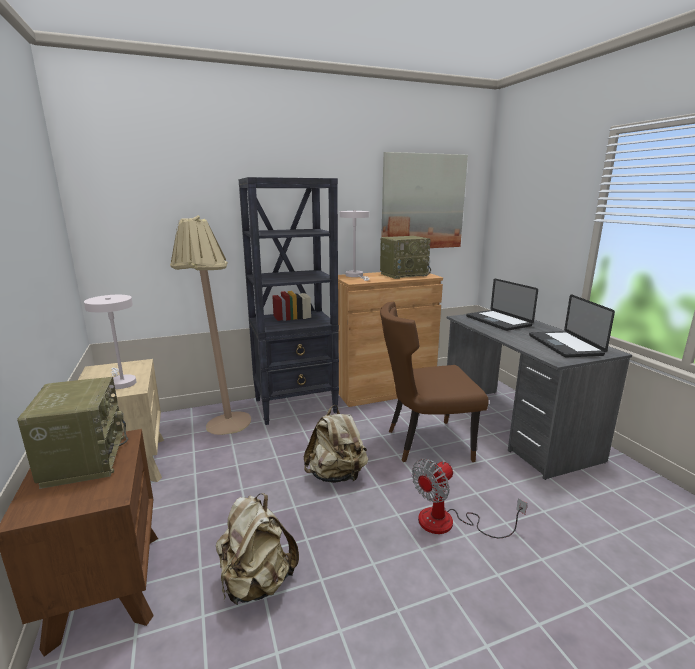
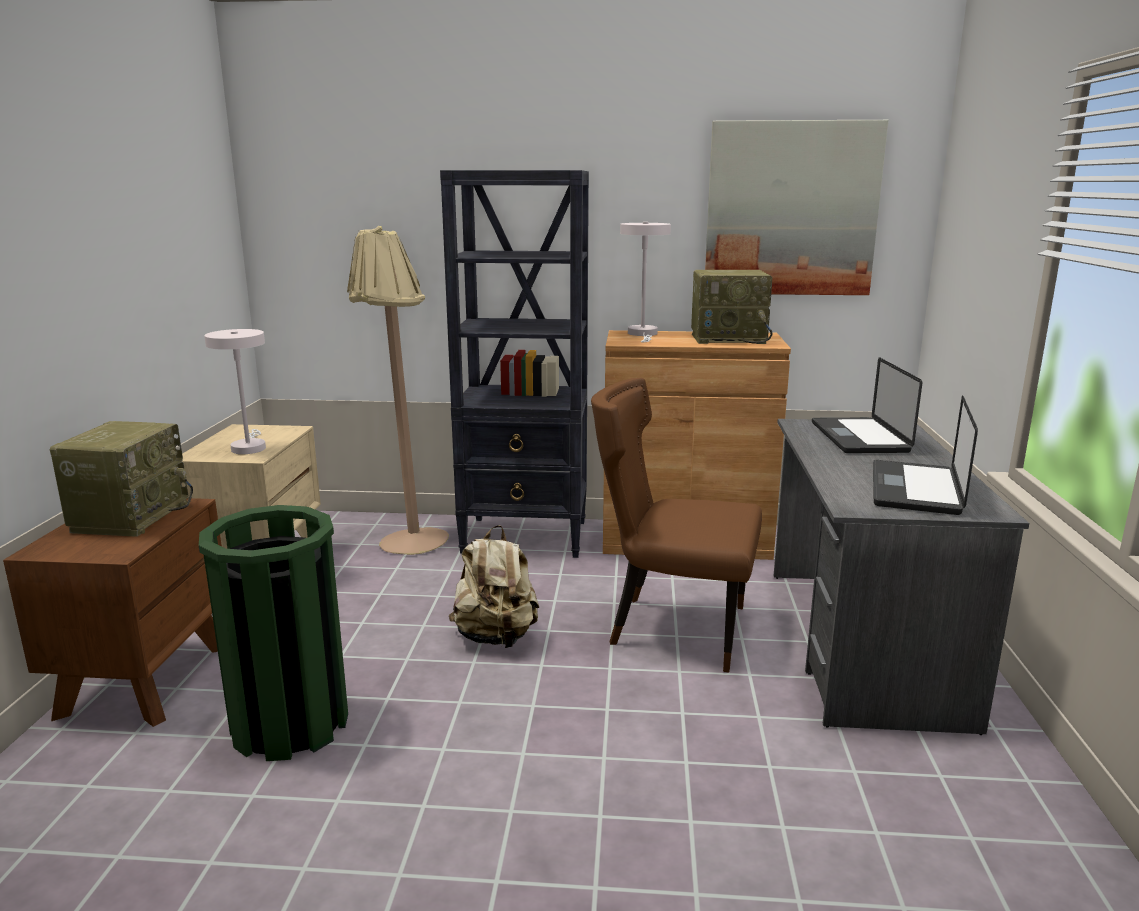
camera: 25 degrees right, 0 degrees up
beige backpack [216,493,299,605] -> green trash can [199,505,348,761]
fan [412,459,527,538] -> none

